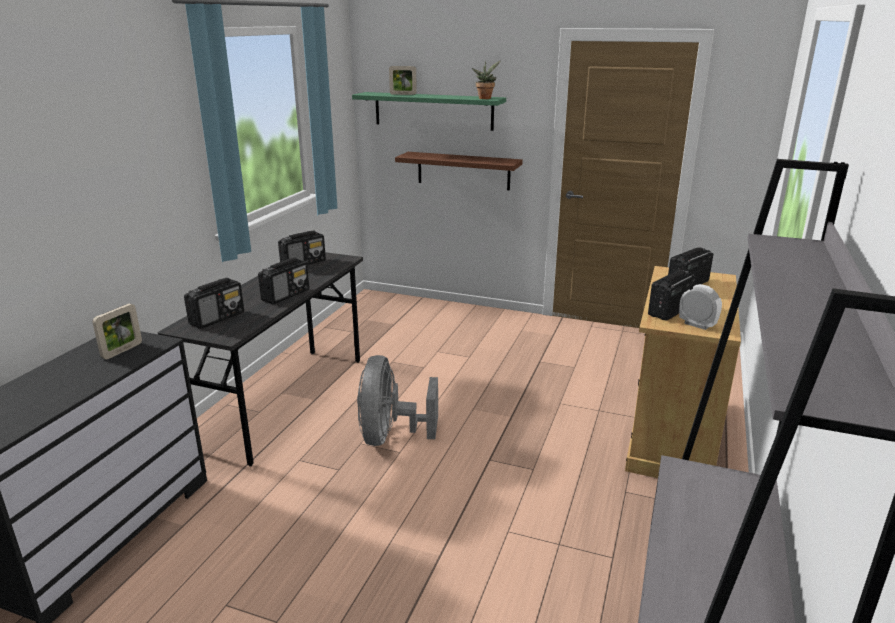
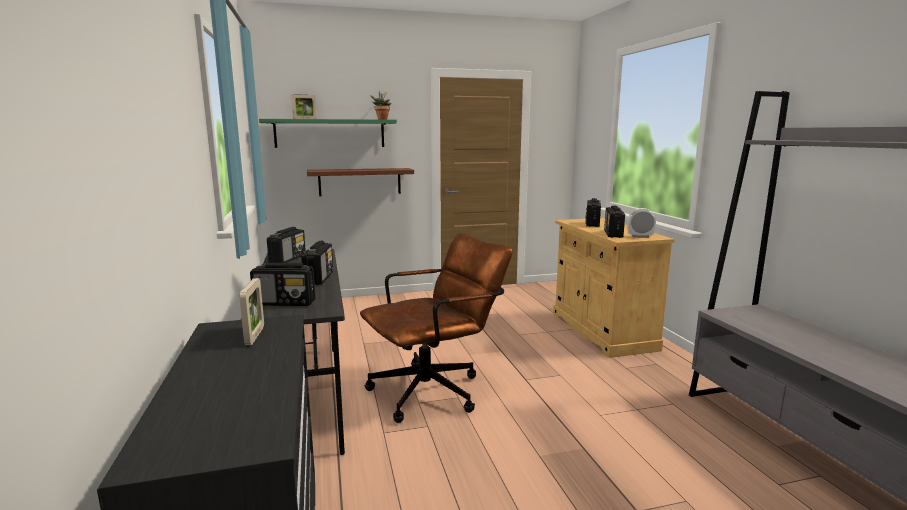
camera: 35 degrees left, 10 degrees down
radio [184,278,244,329] -> radio turned 90 degrees clockwise [250,263,316,306]
grey fan [357,355,438,446] -> brown office chair [360,233,512,423]

